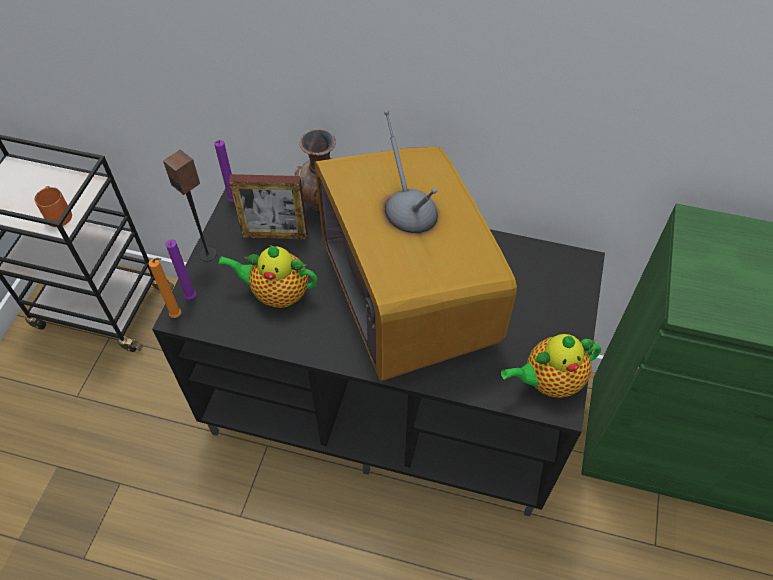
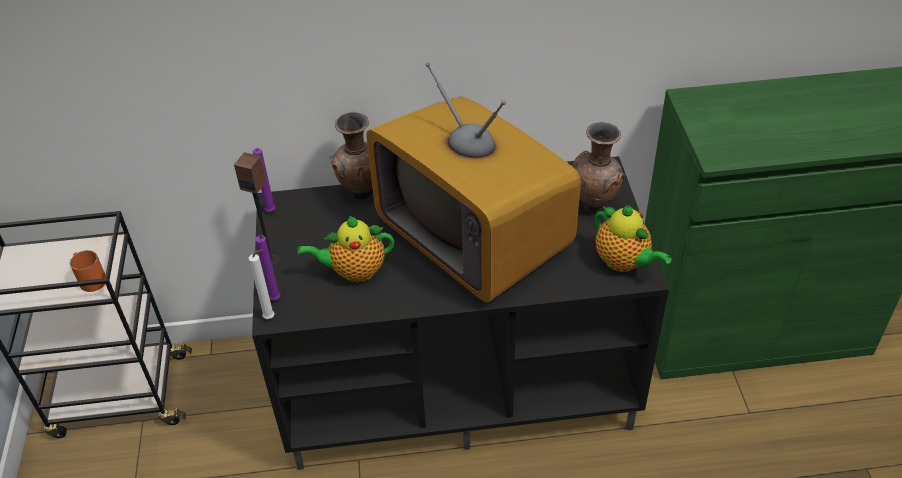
camera: 20 degrees left, 10 degrees down
orange candle [148,258,181,318] -> white candle [249,249,275,319]
picture frame [229,174,308,240] -> none
teapot [501,334,601,398] -> teapot turned 90 degrees counterclockwise [595,205,672,272]
none -> brown vase [572,122,625,213]

